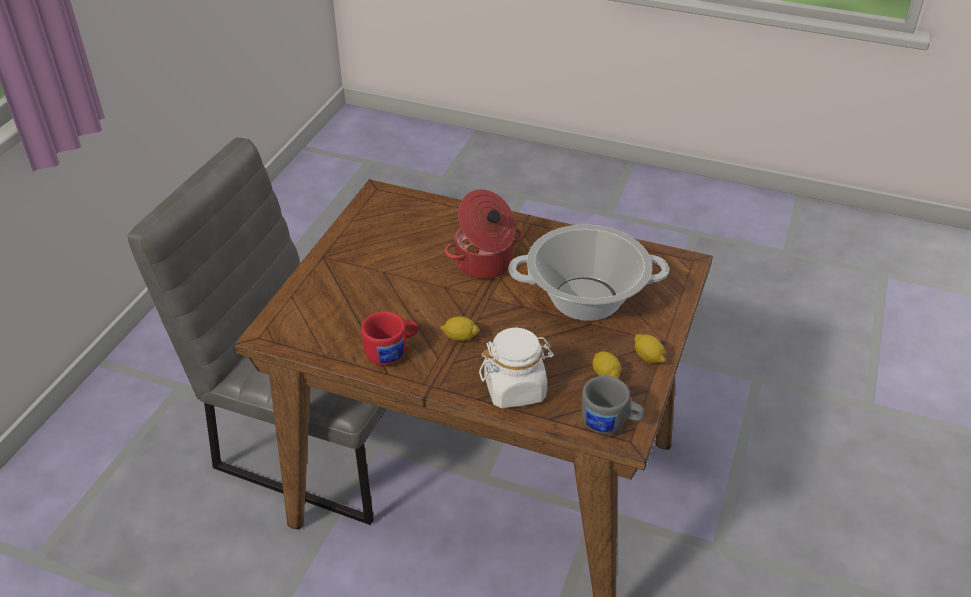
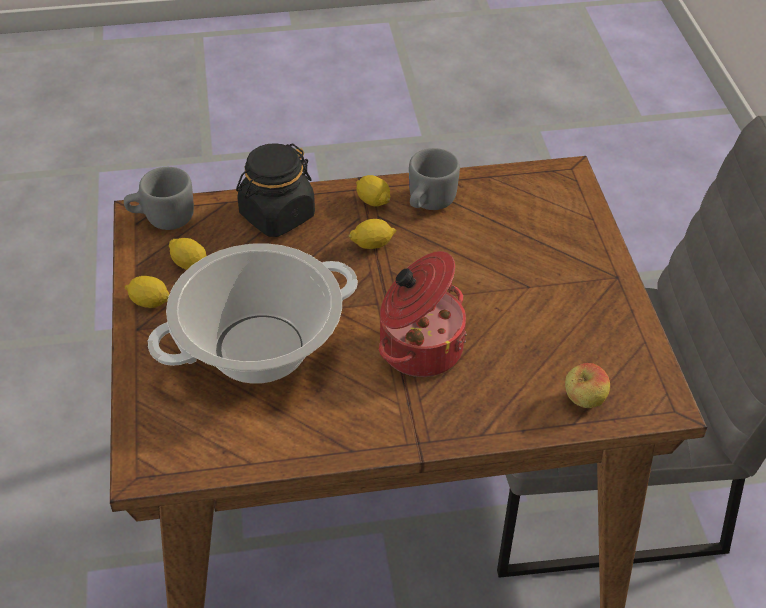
camera: 150 degrees right, 5 degrees up
red mug [361,311,418,366] -> grey mug [409,148,460,210]
white jar [479,328,554,408] -> black jar [236,143,315,237]
none -> lemon [356,175,390,207]
none -> apple [565,363,610,408]

